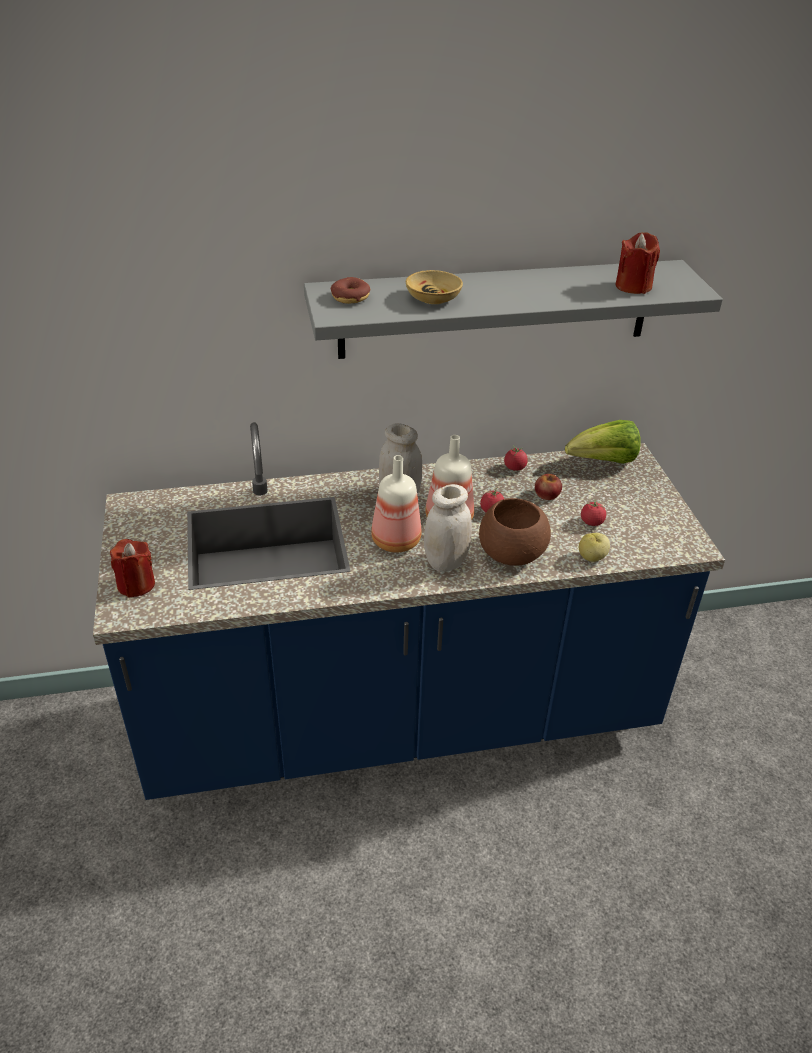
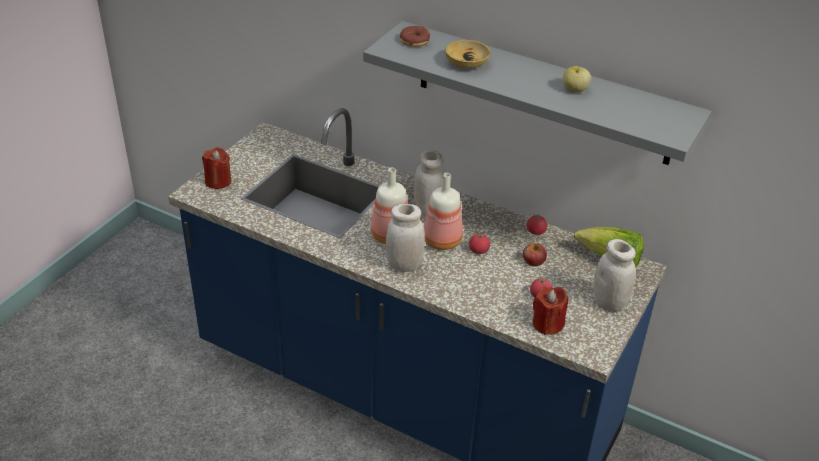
camera: 40 degrees right, 0 degrees up
brown bowl [479,498,551,566] -> none
apple [579,533,610,562] -> apple moved to [563,66,591,92]
red candle [615,232,660,294] -> red candle moved to [533,287,568,335]
none -> white jar [593,239,636,311]

